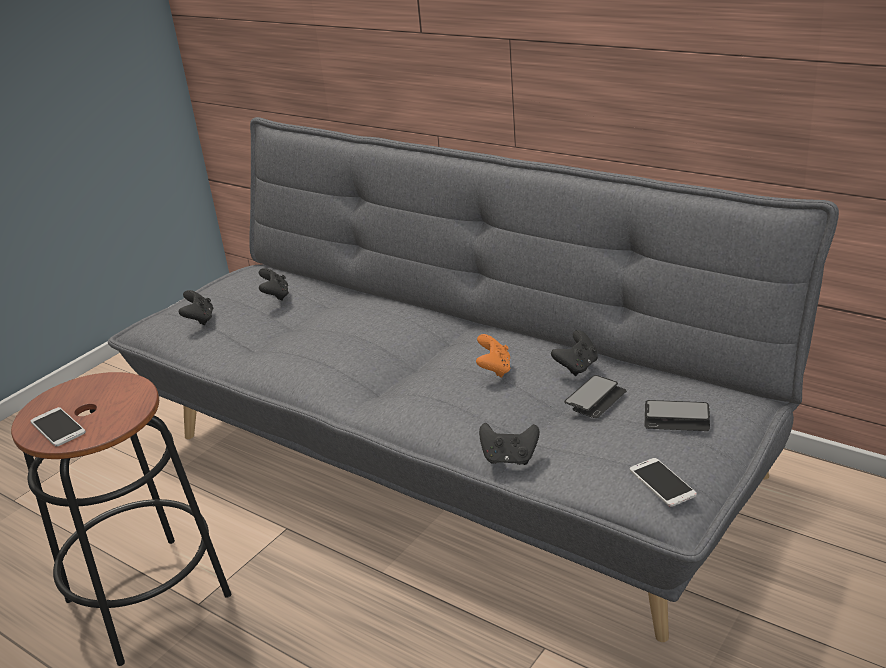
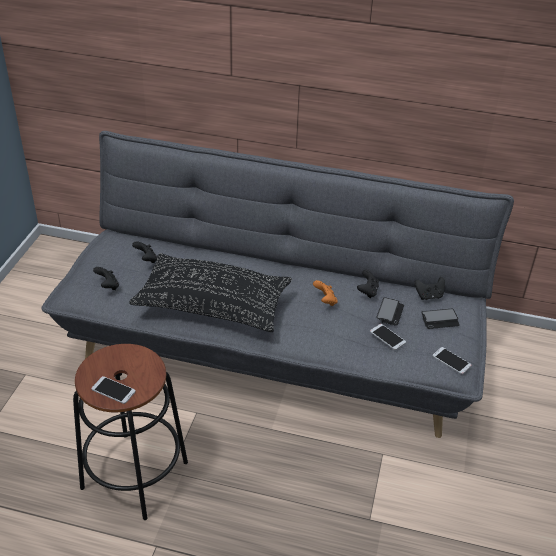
camera: 25 degrees left, 10 degrees up
black game controller [479,423,540,465] -> black game controller moved to [414,277,445,300]
none -> black pillow [129,253,292,332]
none -> phone [370,324,406,350]

